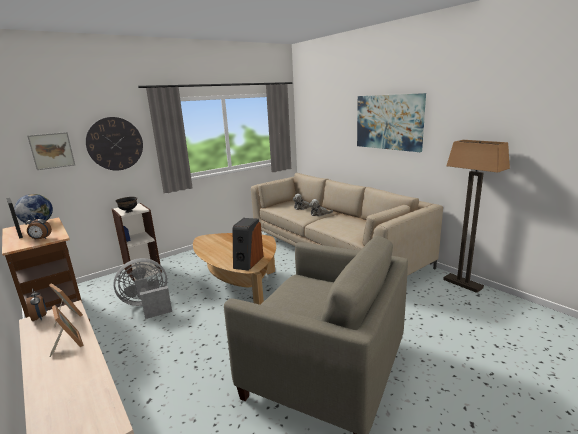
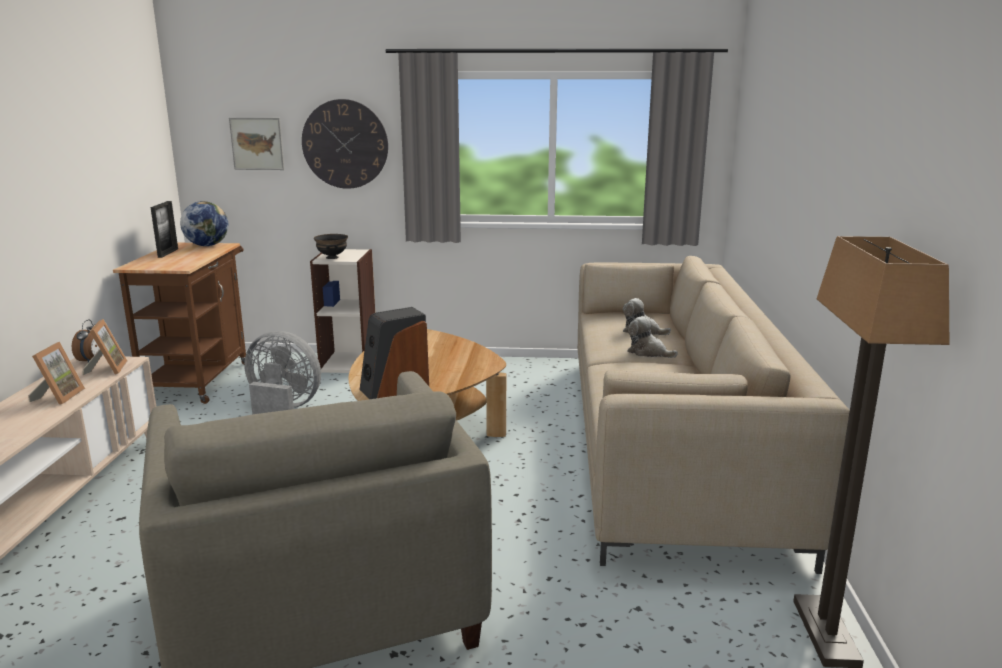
camera: 40 degrees right, 0 degrees up
alarm clock [25,214,52,239] -> none
picture [357,93,426,152] -> none

